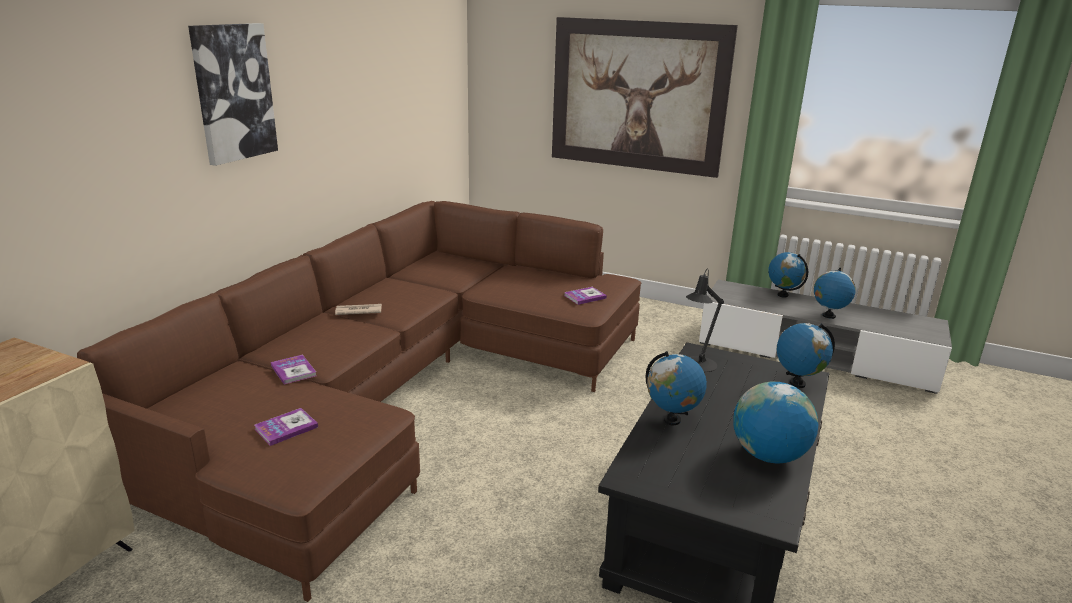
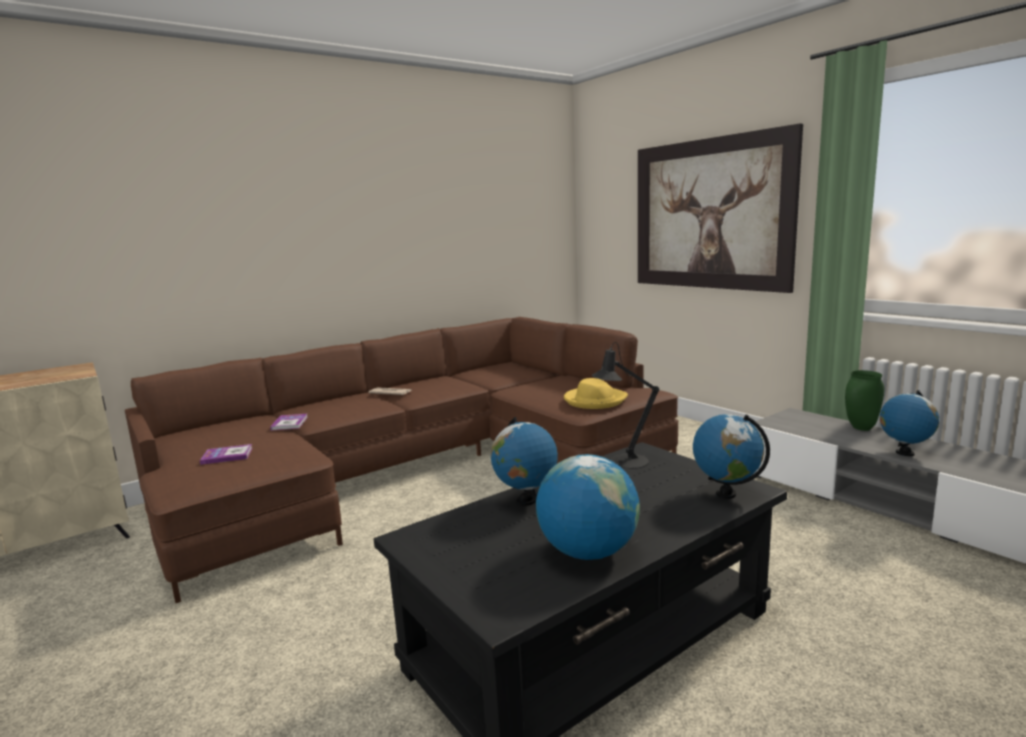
camera: 30 degrees right, 10 degrees down
picture [188,23,278,166] -> none
book [564,287,607,305] -> yellow hat [564,378,628,409]
globe [768,252,808,297] -> green vase [845,370,884,431]

